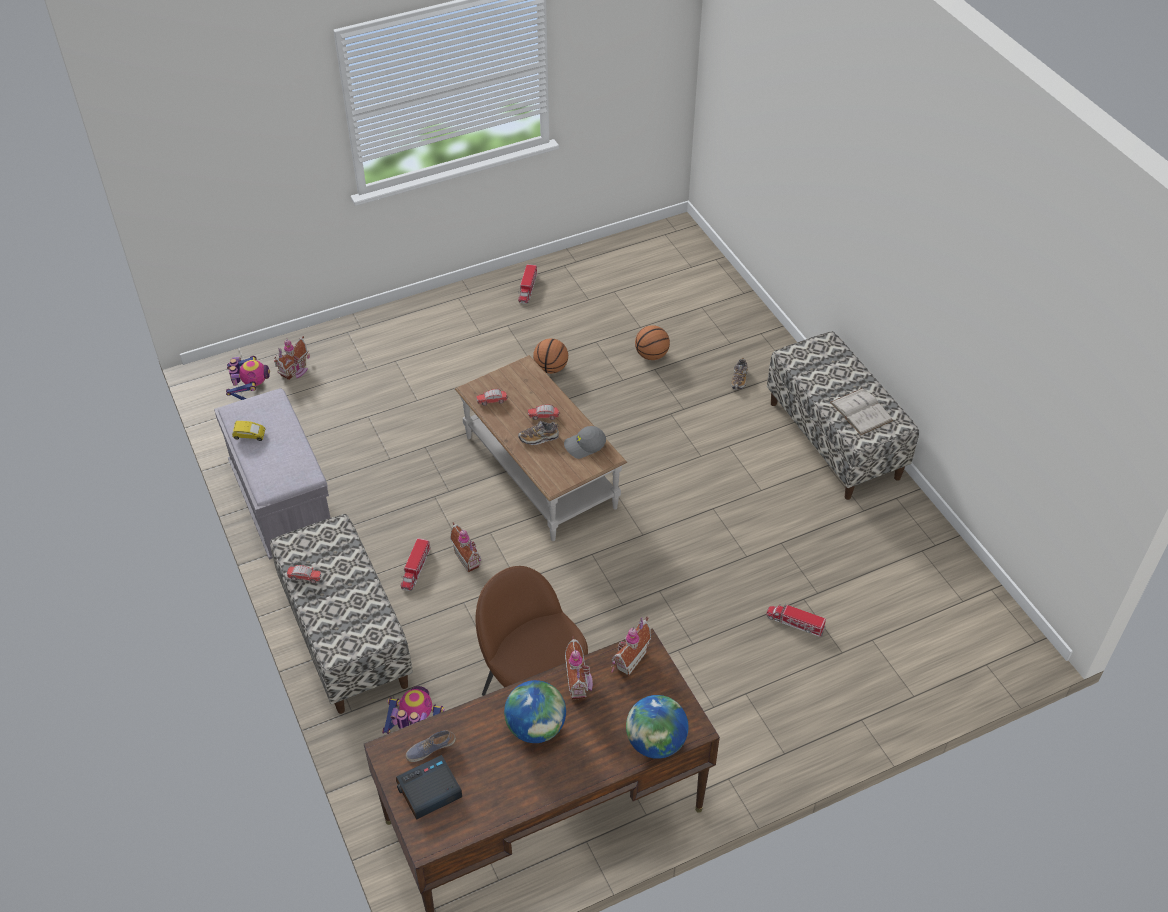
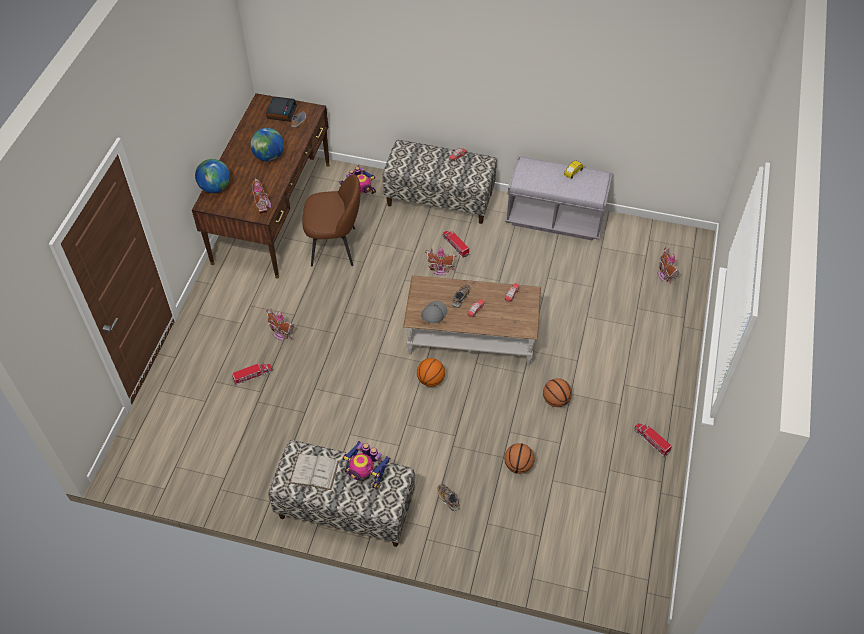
camera: 130 degrees right, 5 degrees up
toy robot [226,356,270,400] -> toy robot moved to [342,441,391,490]
toy house [565,636,593,700] -> toy house moved to [266,309,294,341]
none -> basketball [417,358,445,387]

